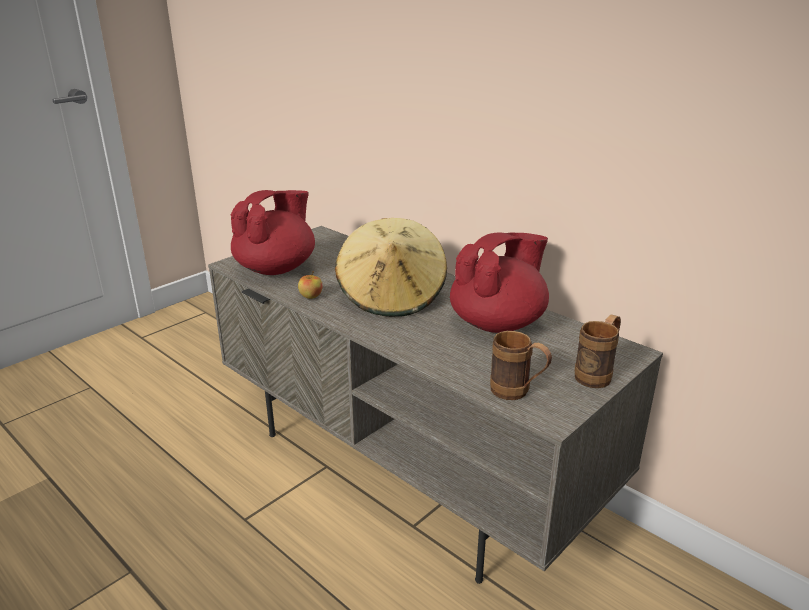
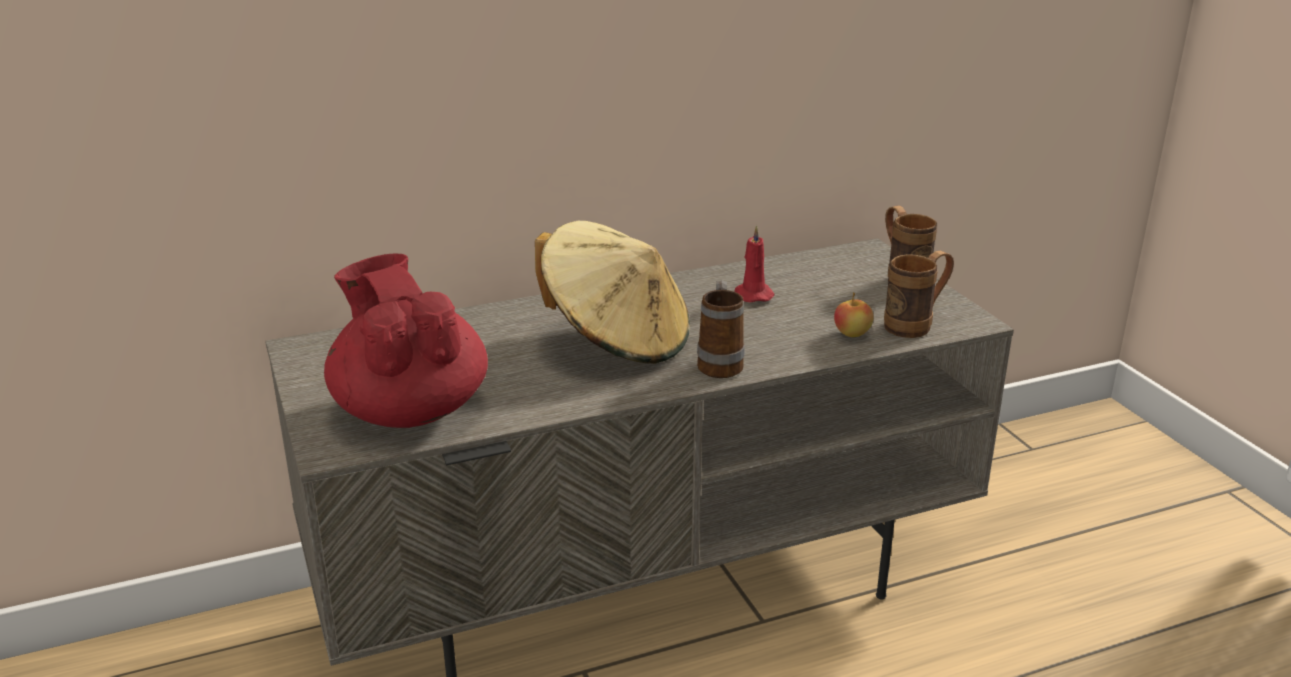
camera: 65 degrees left, 0 degrees up
apple [298,271,322,299] -> apple moved to [834,292,874,337]
red teapot [450,232,549,333] -> red candle [735,225,774,303]
none -> mug [697,280,745,378]

